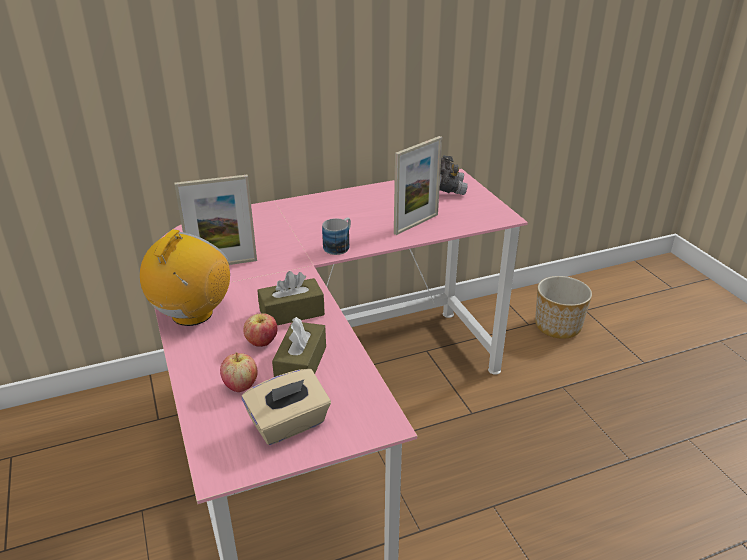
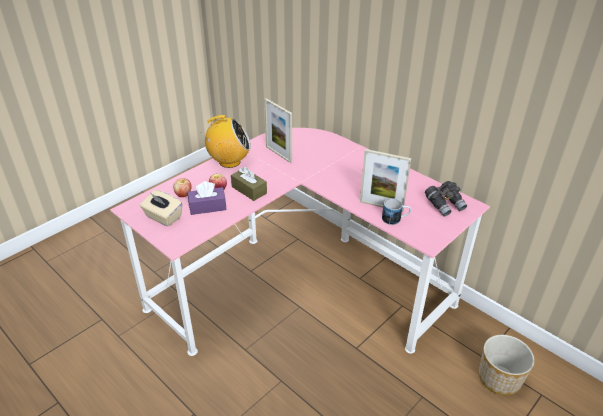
camera: 65 degrees right, 5 degrees up
brown tissue box [272,317,326,377] -> purple tissue box [188,181,226,215]
mug [322,217,351,255] -> mug moved to [382,198,411,225]

